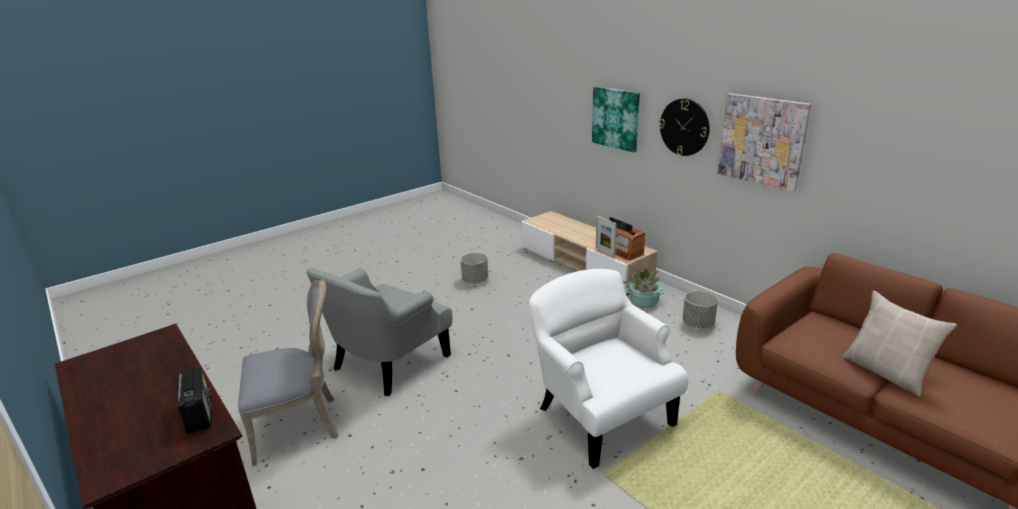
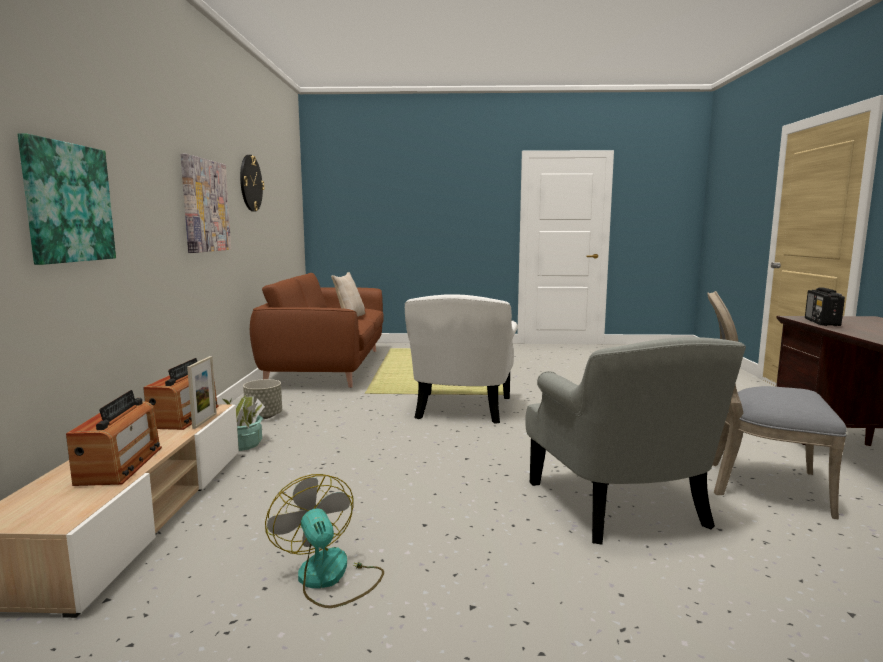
camera: 140 degrees left, 15 degrees down
grey armchair [306,268,453,396] -> grey armchair turned 90 degrees clockwise [525,337,746,545]
grey planter [460,253,489,284] -> fan [265,474,384,608]
wall clock [659,98,710,156] -> wall clock moved to [240,155,264,212]
none -> radio [66,390,162,486]

